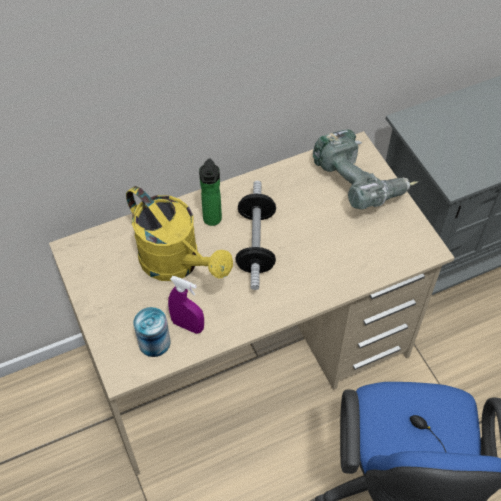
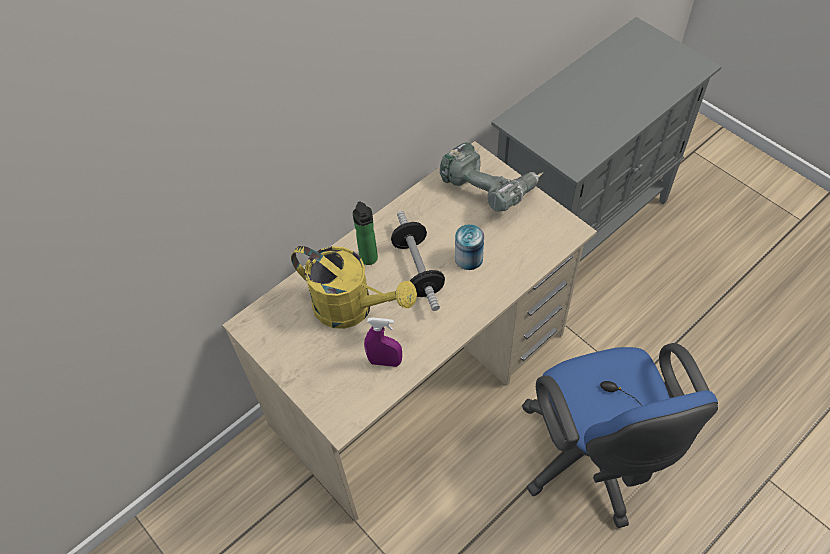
camera: 15 degrees left, 0 degrees up
can [133,307,171,357] -> can moved to [455,224,484,270]

